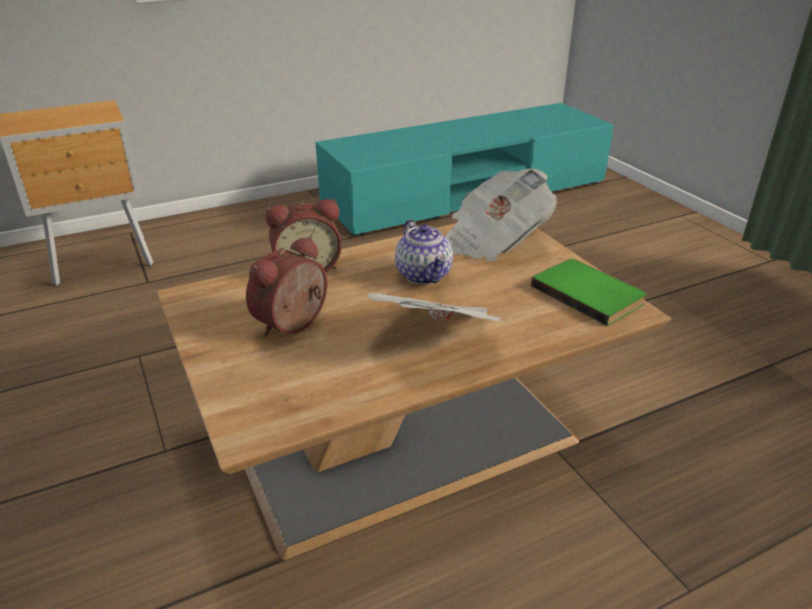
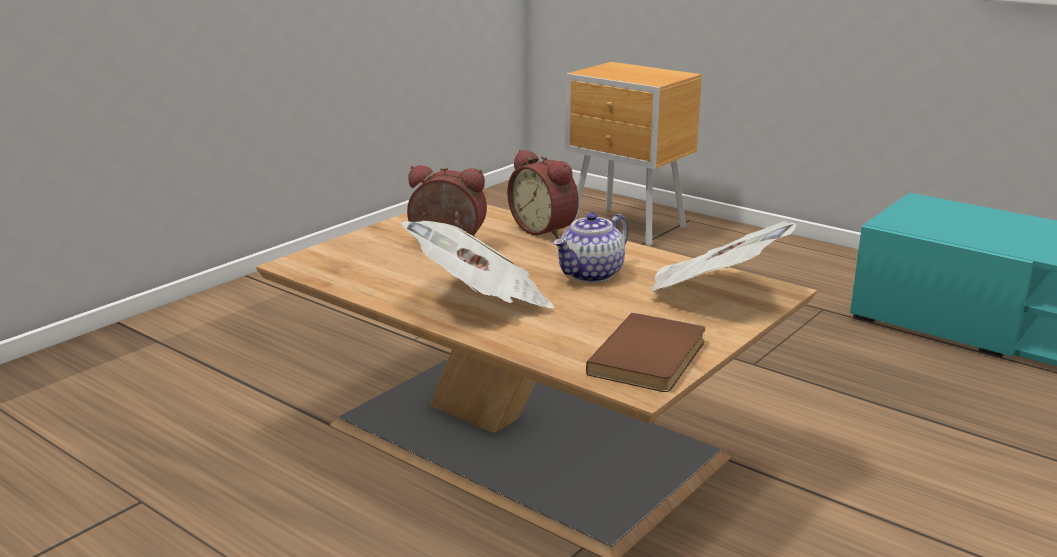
camera: 65 degrees right, 10 degrees down
green book [531,259,646,326] -> brown book [586,313,705,392]

